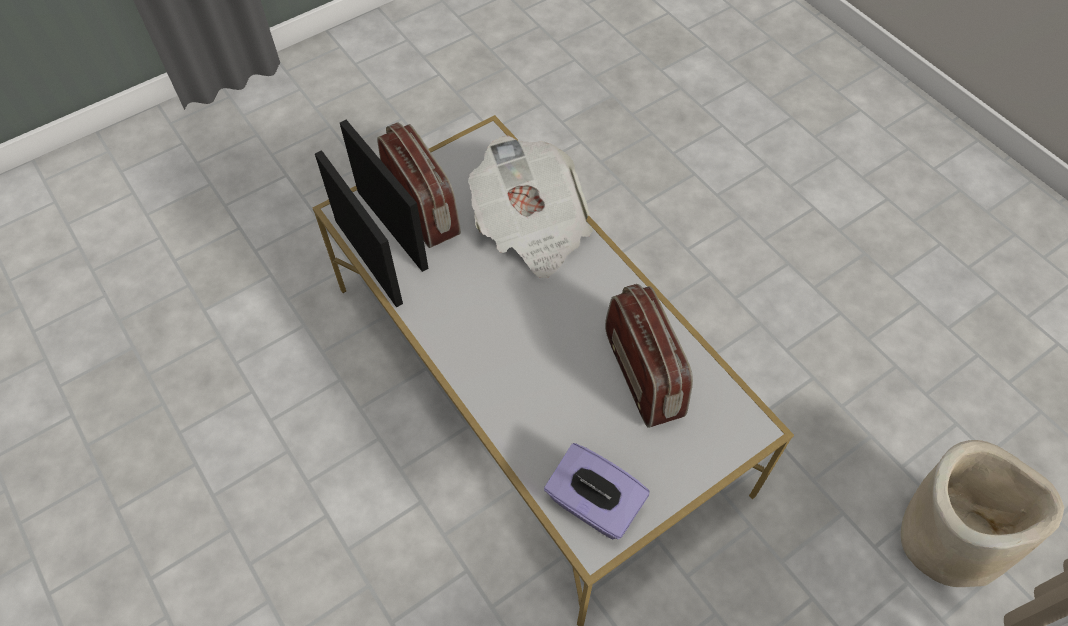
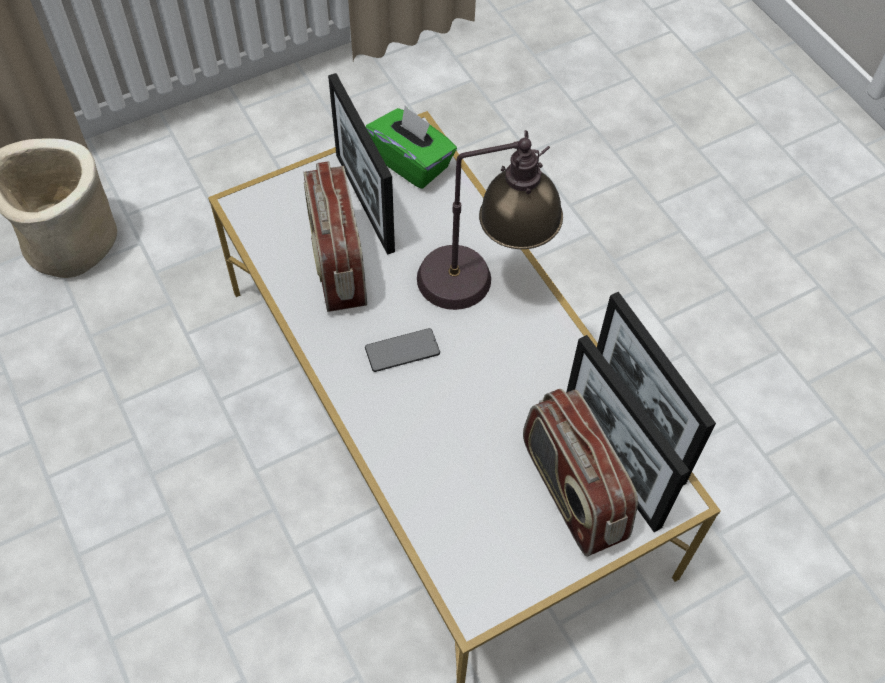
camera: 175 degrees left, 0 degrees up
newspaper [468,135,593,278] -> none
purple tissue box [544,443,650,540] -> green tissue box [366,105,457,189]
none -> picture frame [328,73,395,255]
none -> phone [365,328,440,372]
none -> table lamp [417,130,563,310]

